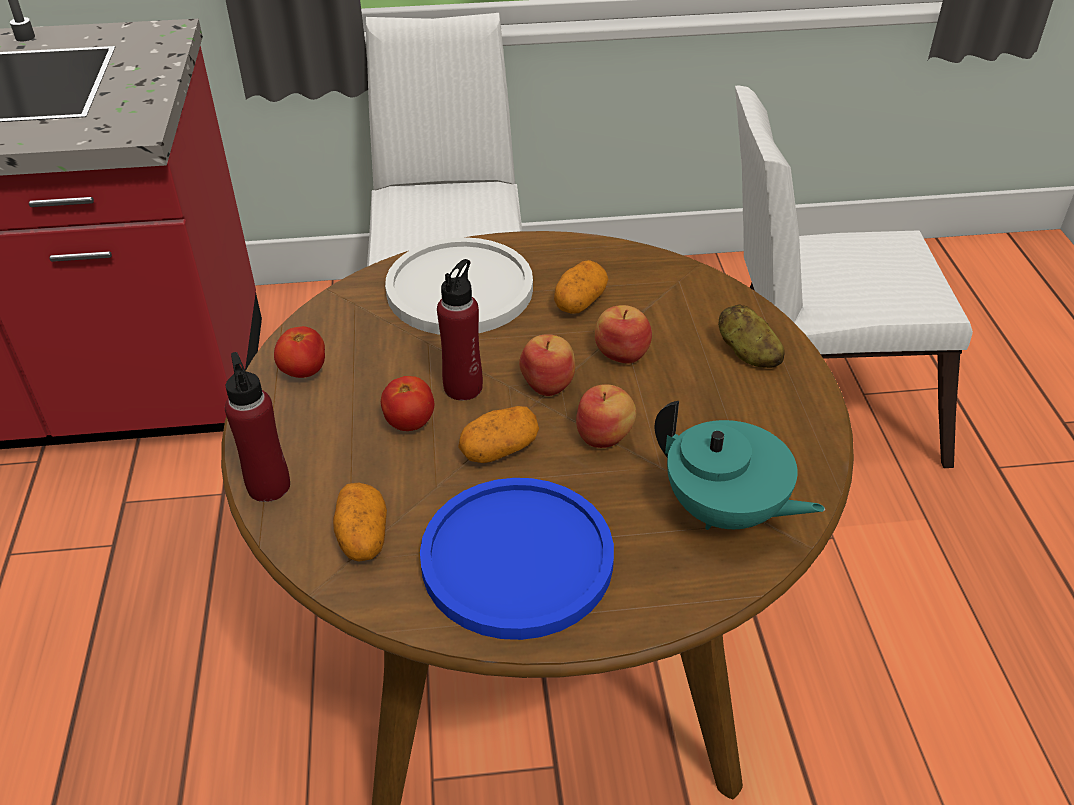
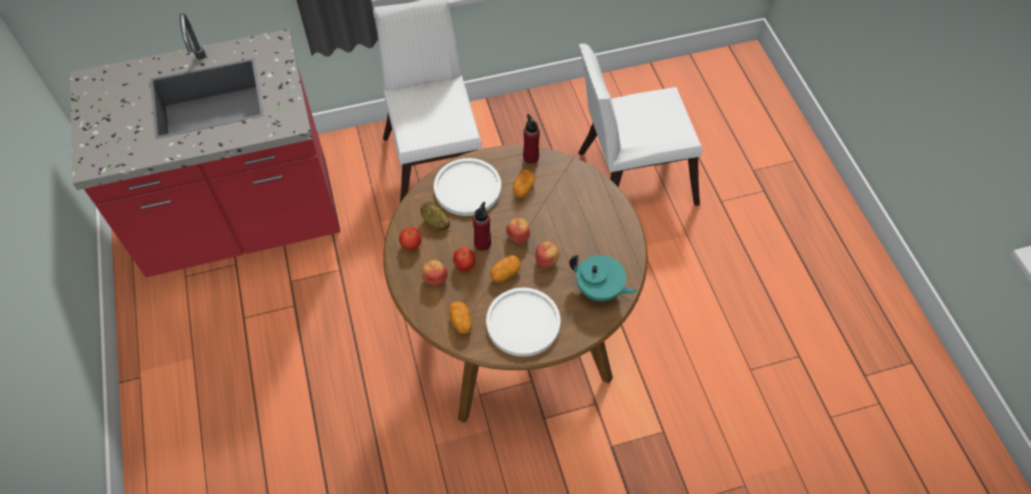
camera: 10 degrees left, 15 degrees up
red bottle [225,352,290,502] -> red bottle moved to [523,114,540,164]
blue plate [420,478,614,640] -> white plate [486,287,561,357]
apple [595,305,652,364] -> apple moved to [422,260,448,286]
potato [718,304,785,368] -> potato moved to [421,202,450,230]

